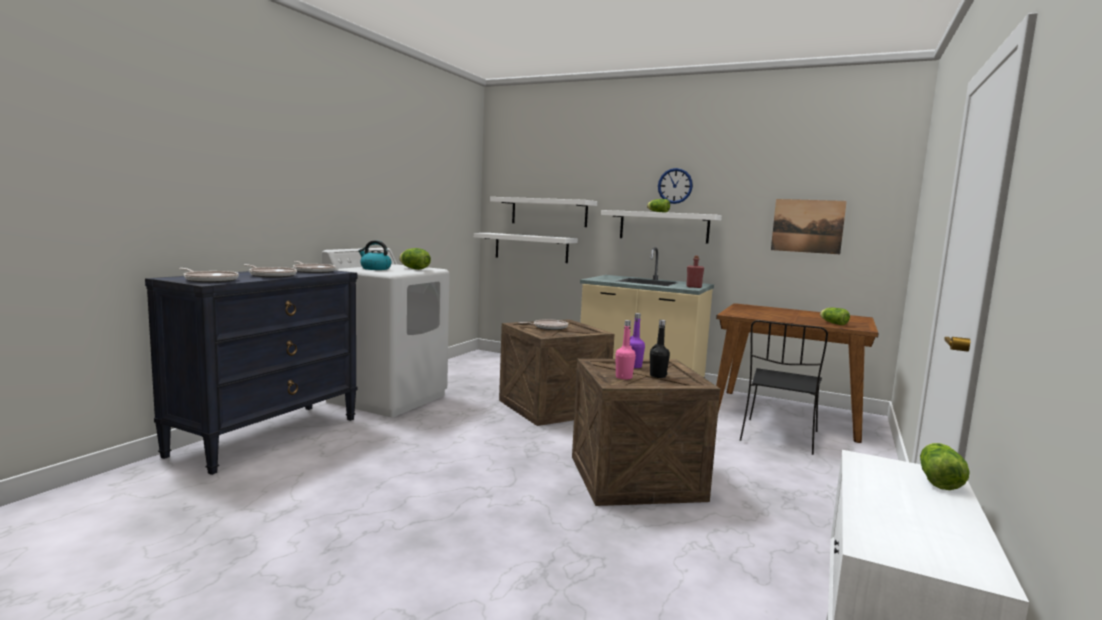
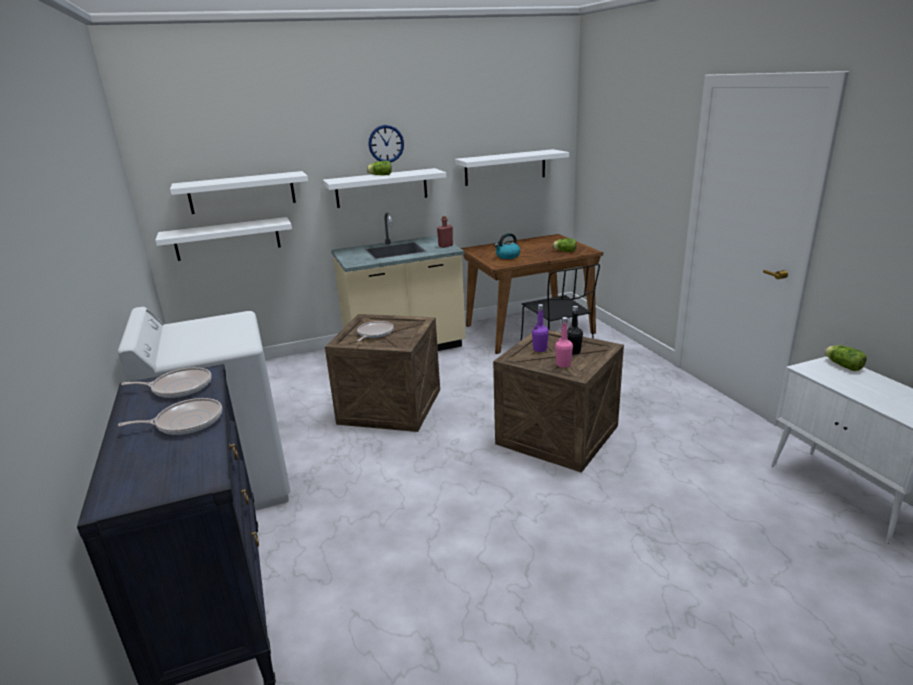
camera: 45 degrees left, 15 degrees up
frying pan [179,268,239,283] -> none
kettle [358,241,392,270] -> kettle moved to [494,233,520,259]
lettuce [399,248,431,270] -> none
picture [771,199,847,254] -> white shelf [455,149,569,186]

